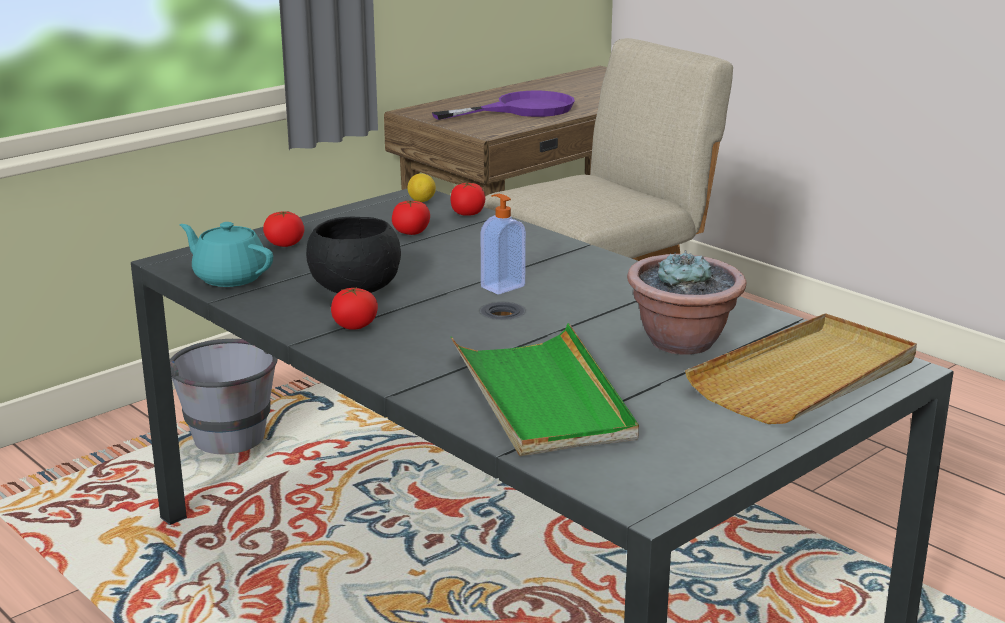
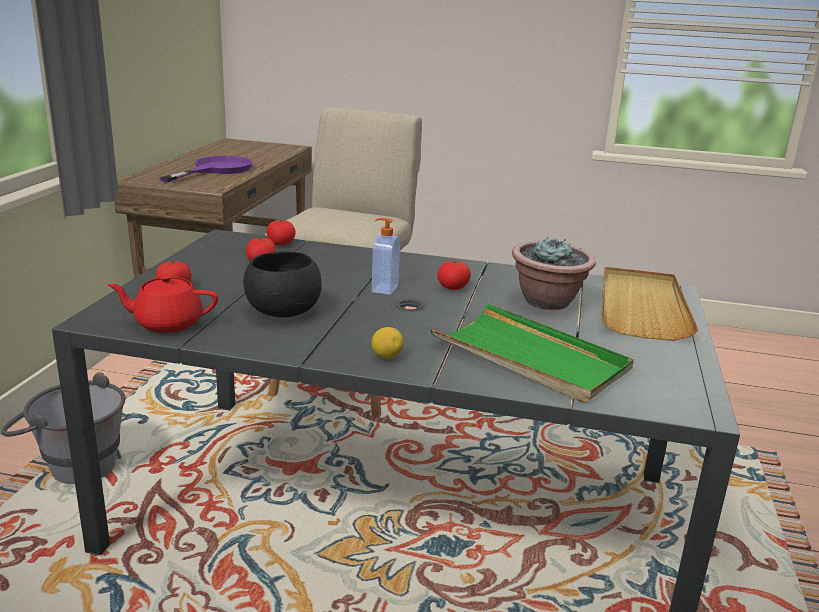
camera: 35 degrees left, 0 degrees up
turquoise teapot [180,222,273,287] -> red teapot [108,274,218,333]
tomato [331,287,378,330] -> tomato moved to [437,260,471,290]
lemon [407,174,436,202] -> lemon moved to [371,327,404,359]

